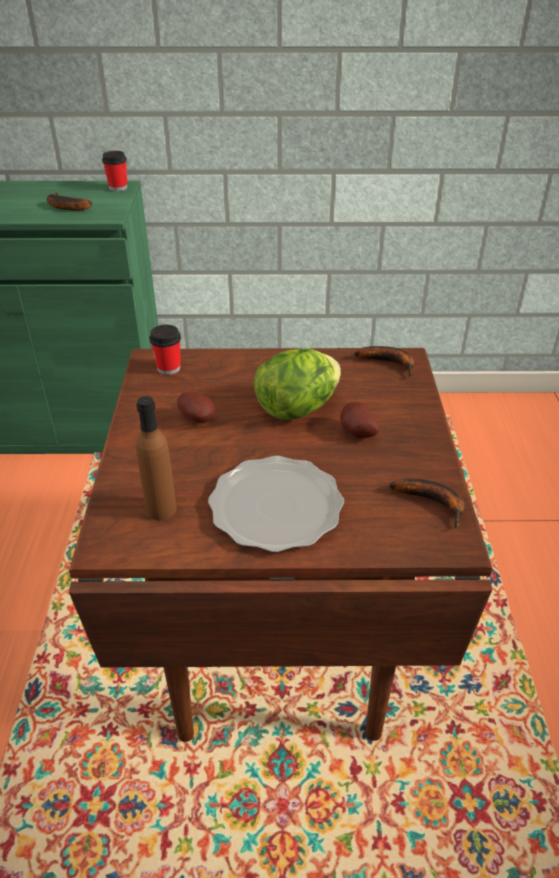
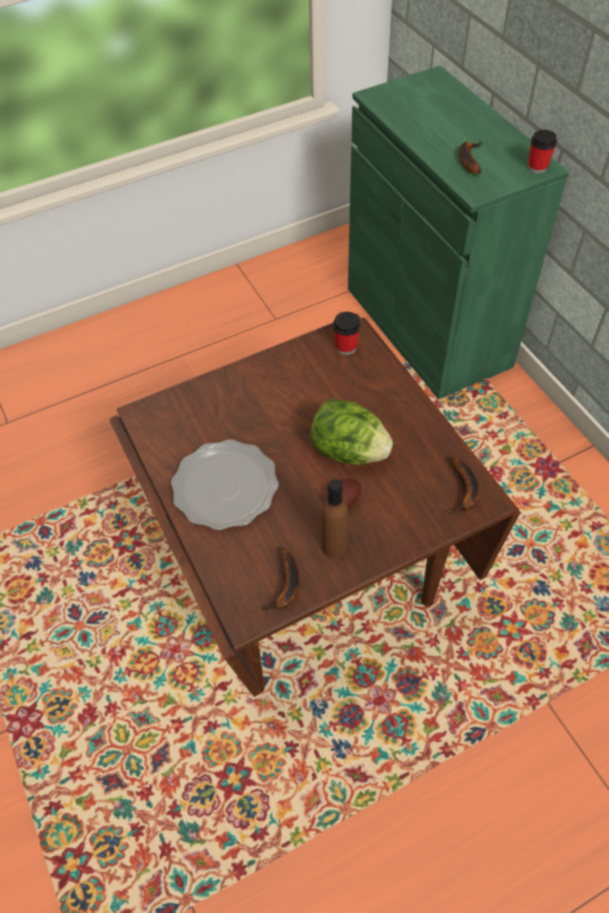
camera: 65 degrees right, 15 degrees up
brown bottle [136,396,176,520] -> brown bottle moved to [321,479,348,558]
potato [177,391,215,423] -> none

